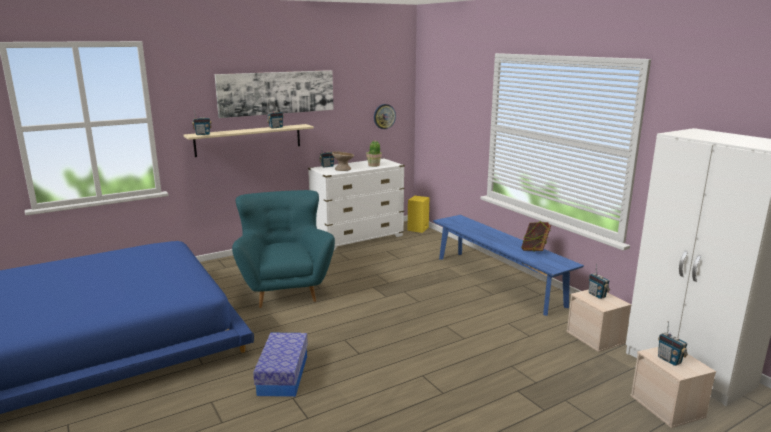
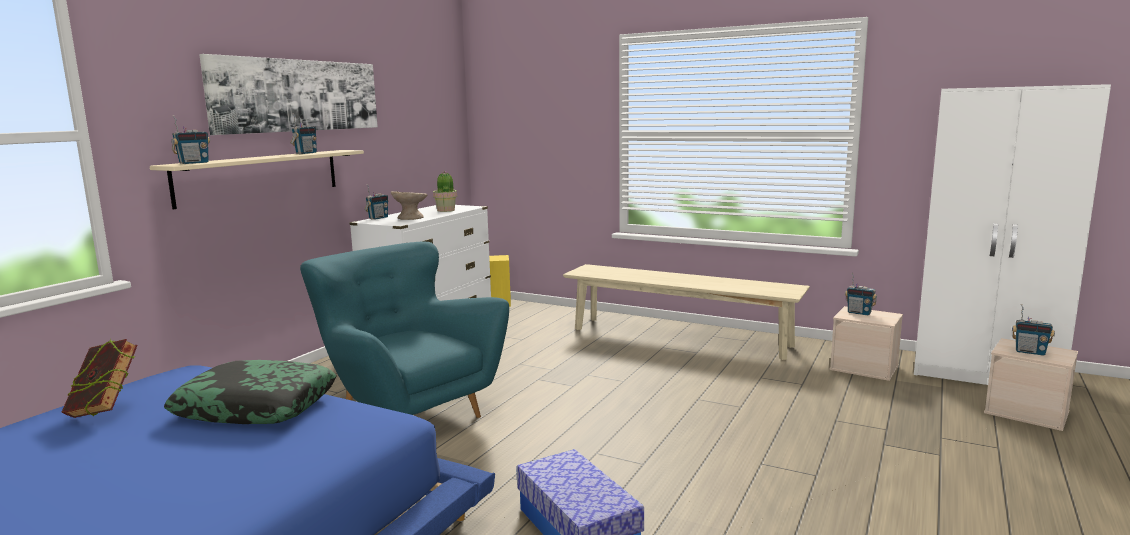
camera: 30 degrees left, 5 degrees down
wall clock [374,104,396,129] -> none
blue bench [433,215,584,316] -> beige bench [563,264,810,360]
book [521,221,551,252] -> book moved to [61,339,138,418]
none -> pillow [164,360,337,424]

